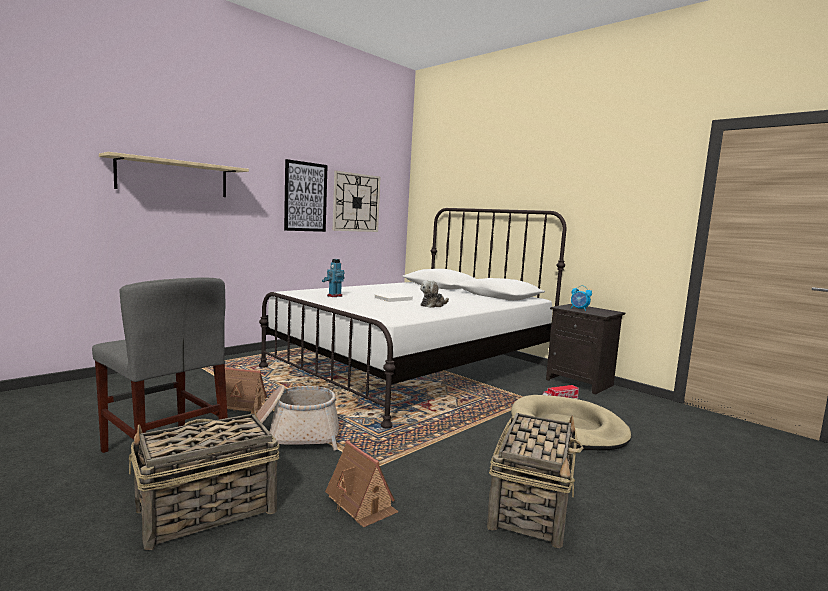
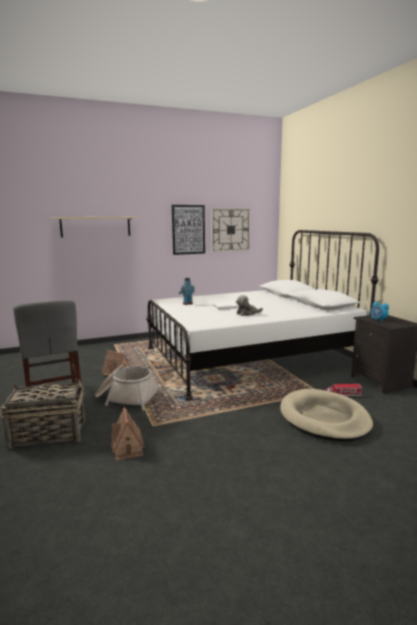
camera: 25 degrees right, 5 degrees up
basket [487,413,583,548] -> none

